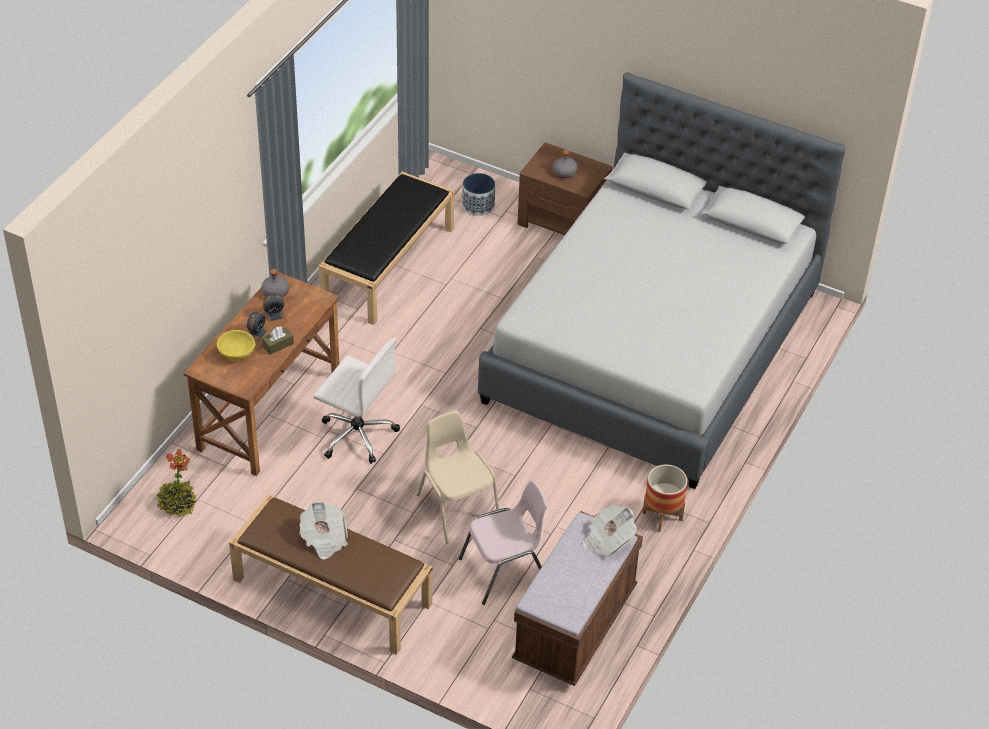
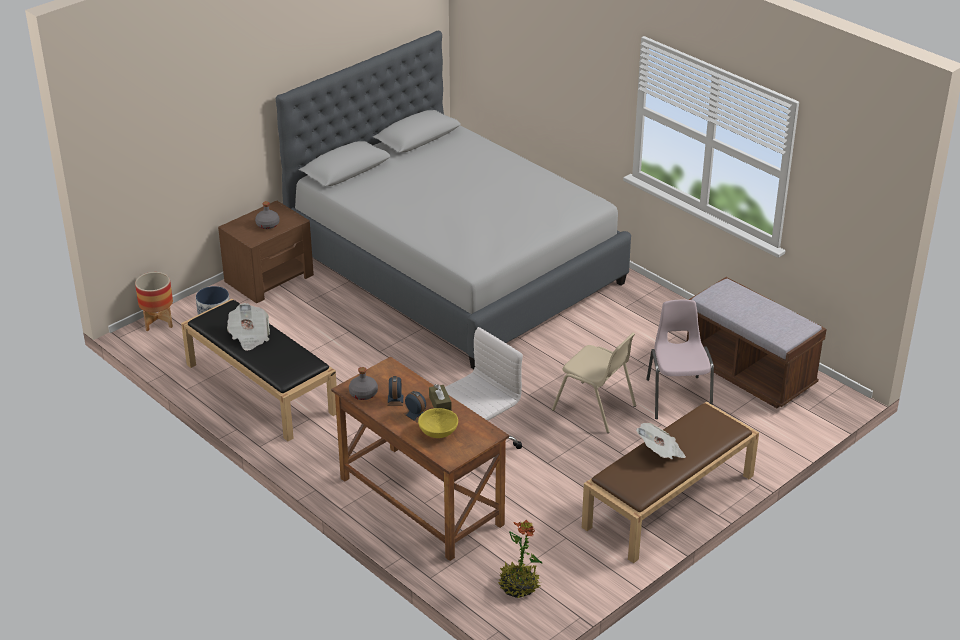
camera: 70 degrees left, 10 degrees down
beige chair [417,411,499,543] -> beige chair turned 135 degrees counterclockwise [552,333,636,433]
newspaper [582,504,637,558] -> newspaper moved to [227,303,270,351]
planter [642,465,687,532] -> planter moved to [135,272,173,331]

